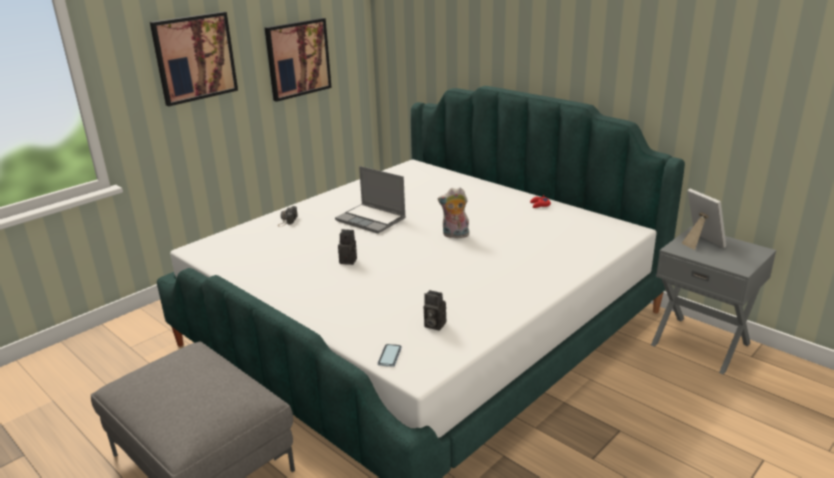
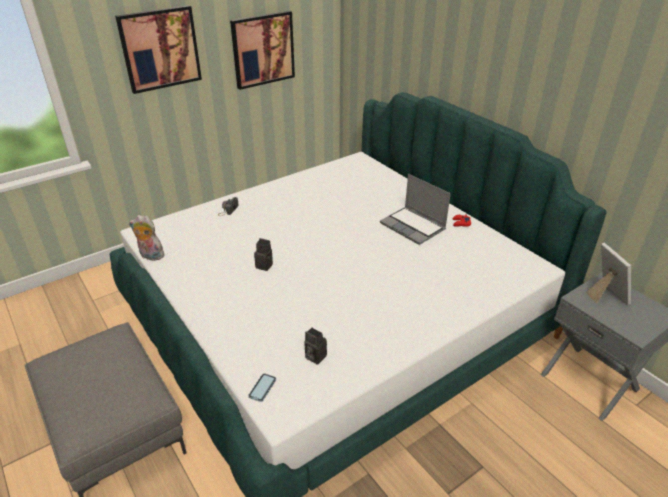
camera: 10 degrees right, 10 degrees up
laptop [335,166,406,234] -> laptop moved to [380,174,451,245]
plush toy [438,188,469,238] -> plush toy moved to [129,215,164,261]

